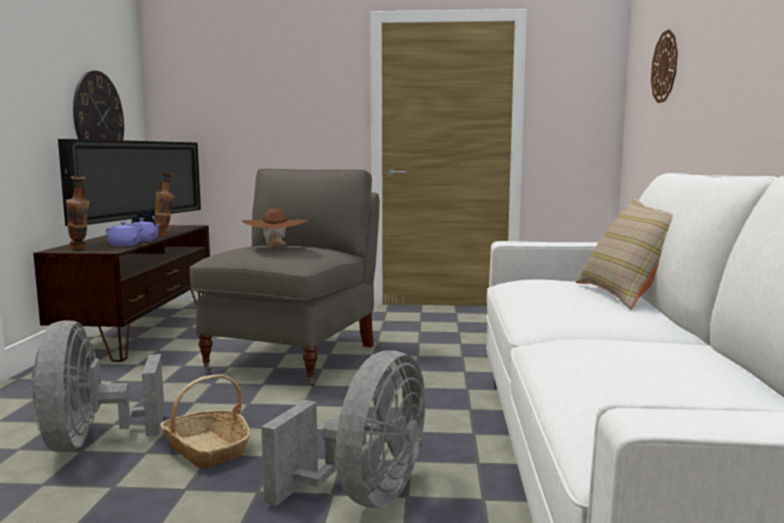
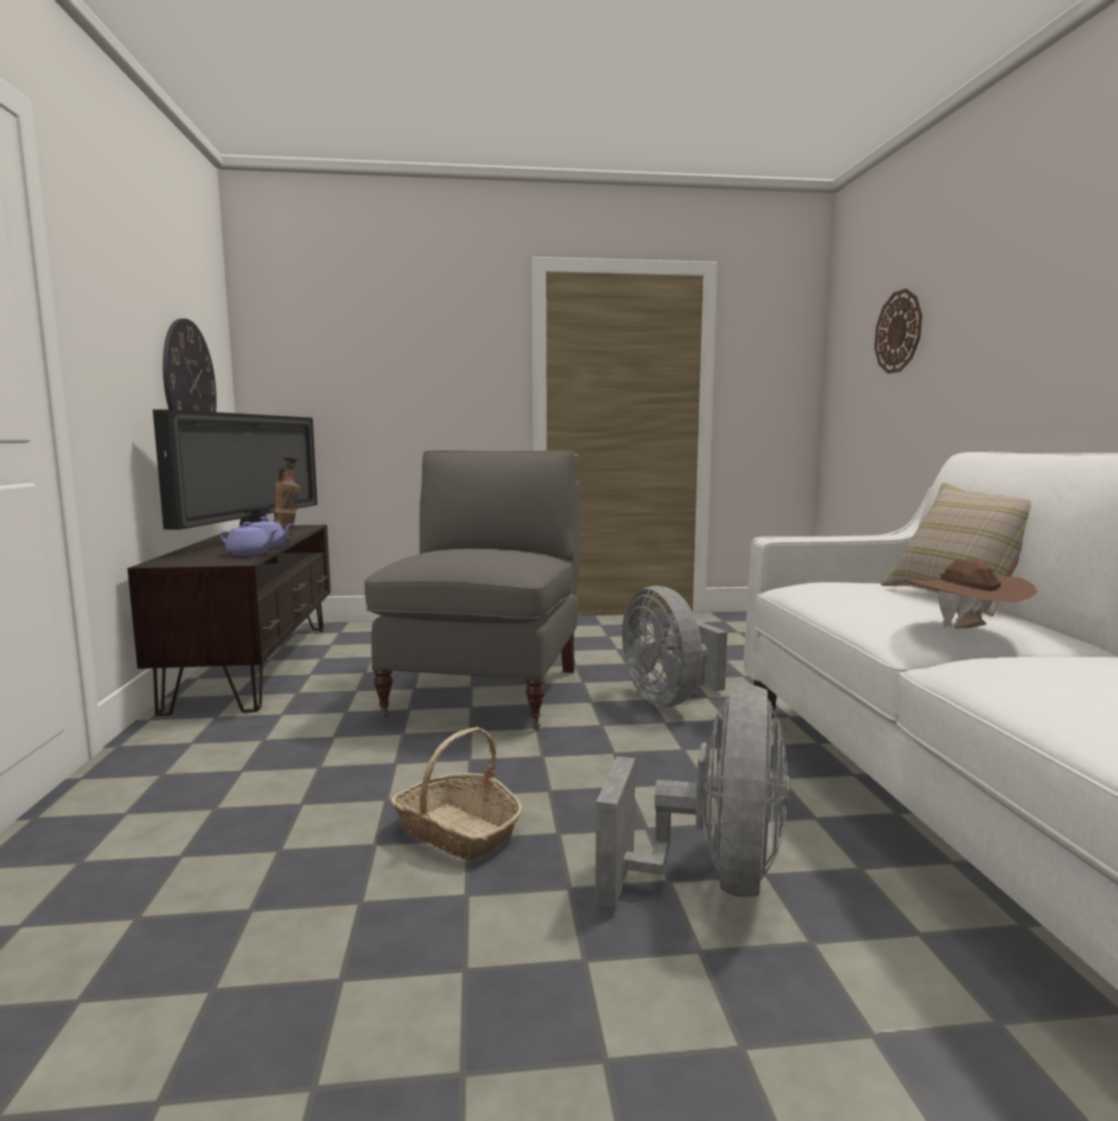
camera: 10 degrees left, 0 degrees up
grey fan [32,320,165,452] -> grey fan moved to [622,586,727,707]
vase [66,176,90,249] -> none
brown hat [242,208,308,246] -> brown hat moved to [905,558,1038,629]

